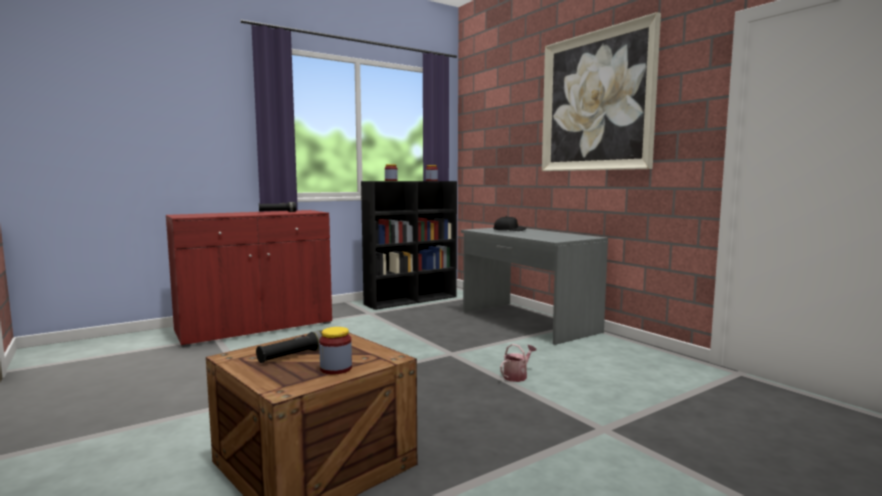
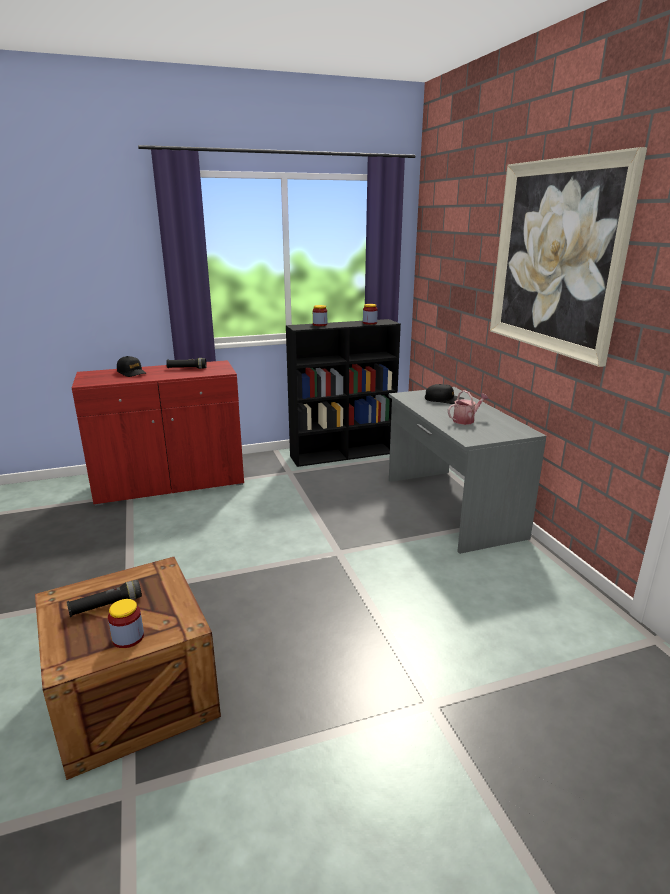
camera: 15 degrees right, 15 degrees up
watering can [500,344,537,382] -> watering can moved to [448,390,489,425]
none -> black cap [117,356,146,377]

